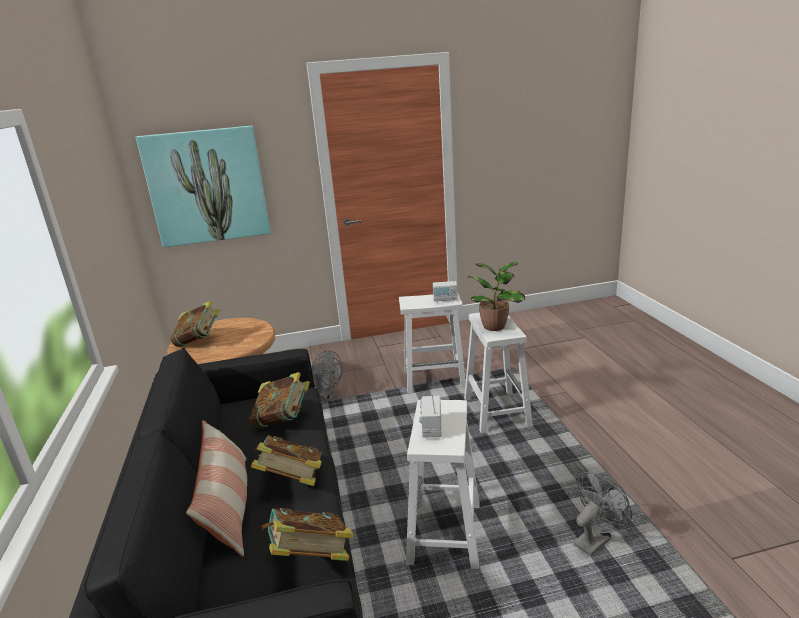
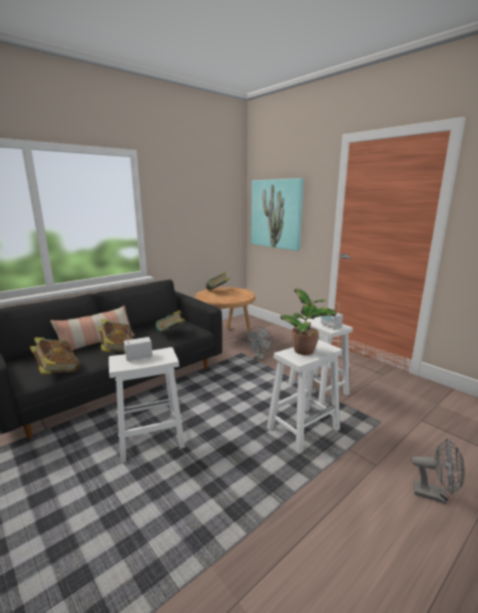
camera: 60 degrees right, 5 degrees down
grey fan [573,472,632,557] -> grey fan moved to [411,438,465,504]

